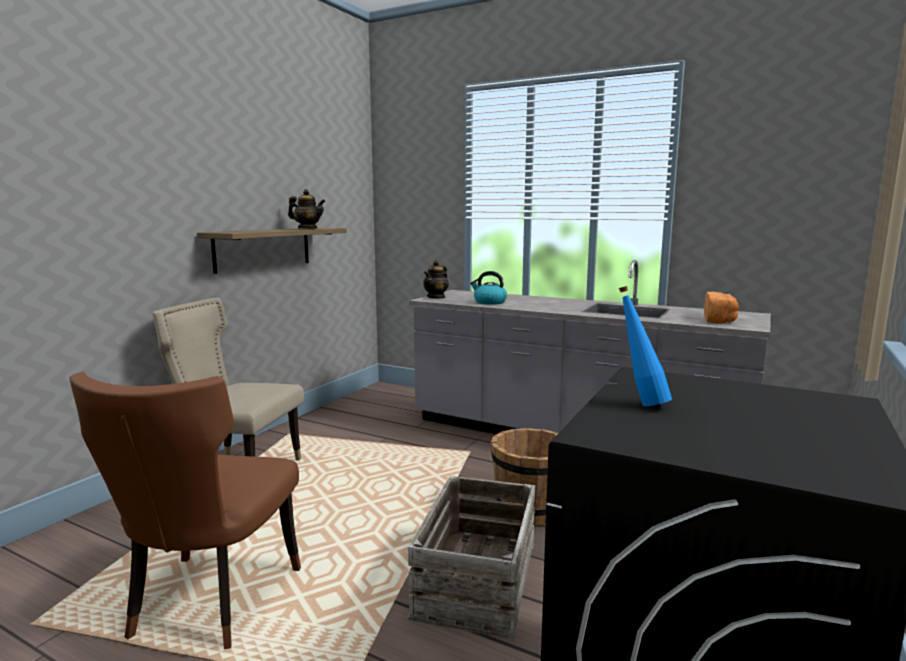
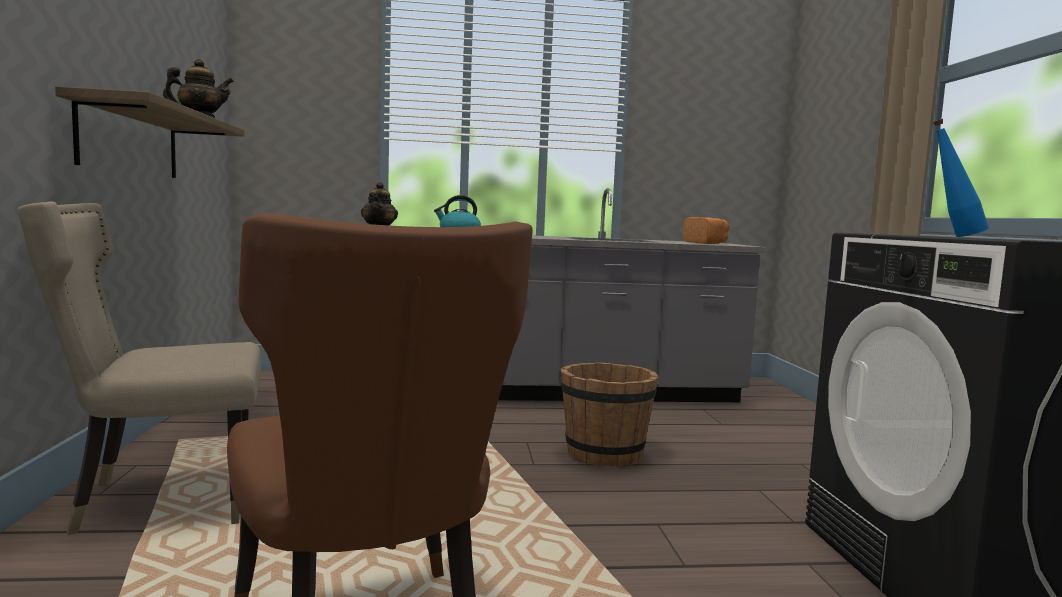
camera: 35 degrees left, 5 degrees down
crate [408,476,535,640] -> none

